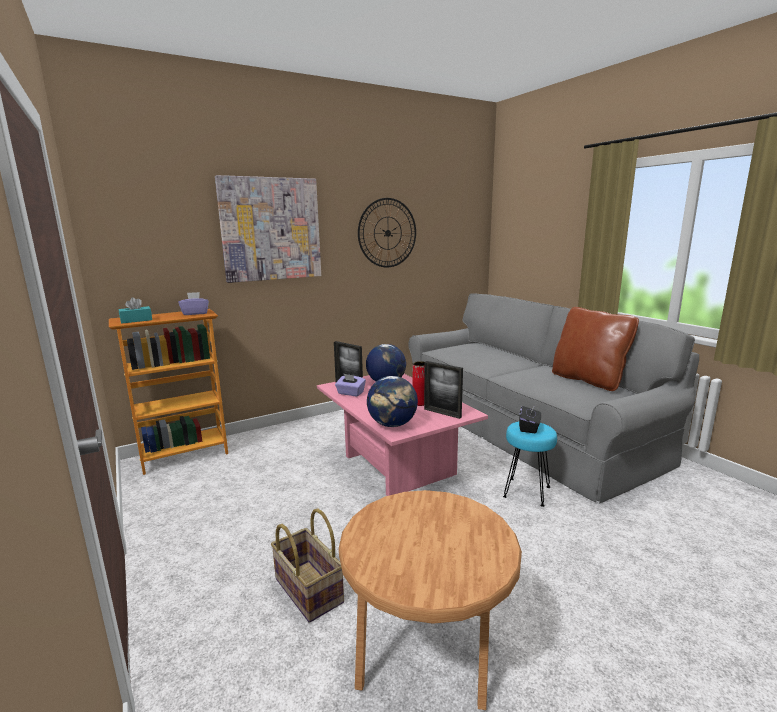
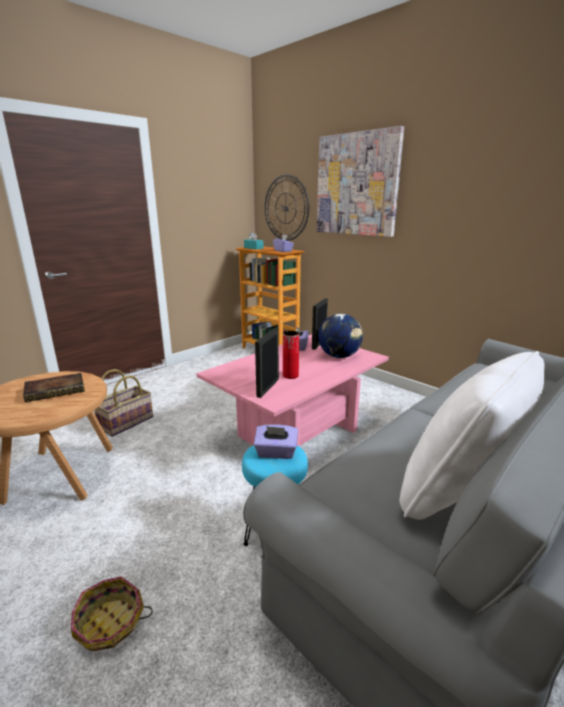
camera: 75 degrees right, 5 degrees up
wall clock [358,198,416,267] -> wall clock moved to [264,174,309,241]
globe [367,376,418,427] -> none
black tissue box [519,405,541,433] -> purple tissue box [254,424,298,459]
brown pillow [552,307,639,391] -> white pillow [399,351,545,520]
none -> book [23,373,85,402]
none -> basket [71,576,153,651]

